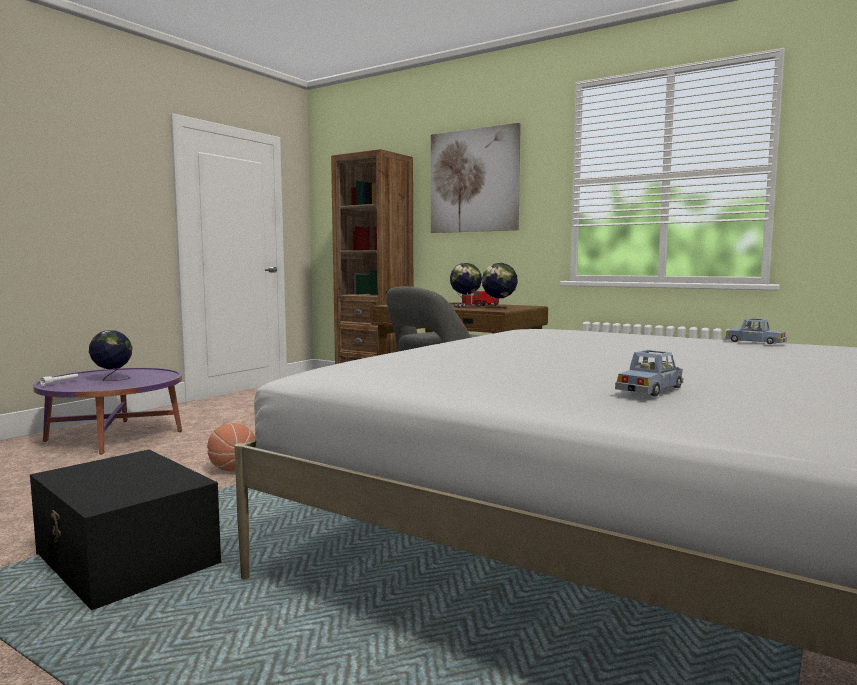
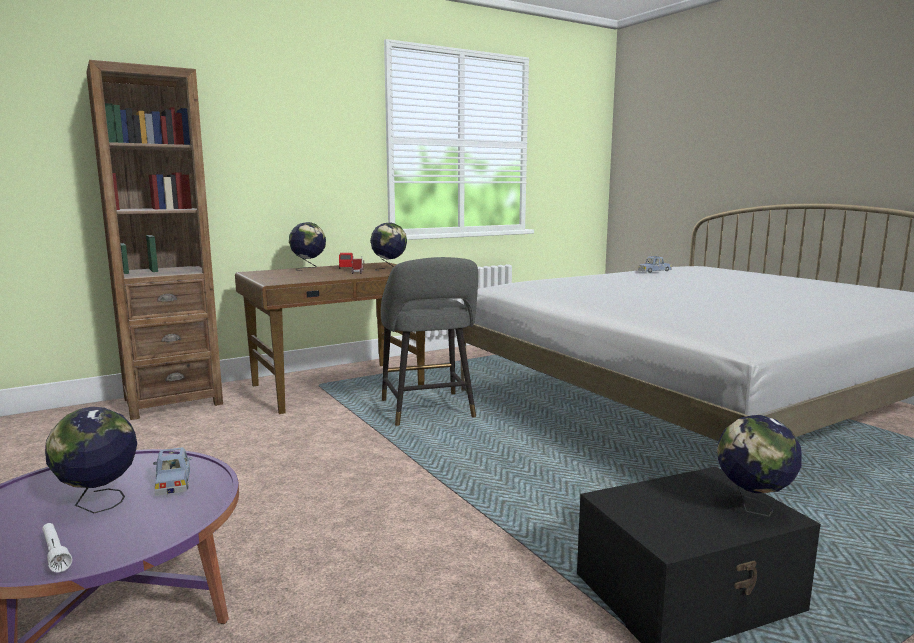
camera: 65 degrees left, 5 degrees up
basketball [207,423,255,471] -> none
picture [431,123,521,233] -> none
blue toy car [615,350,683,396] -> blue toy car moved to [153,447,193,496]
none -> globe [717,415,802,517]

